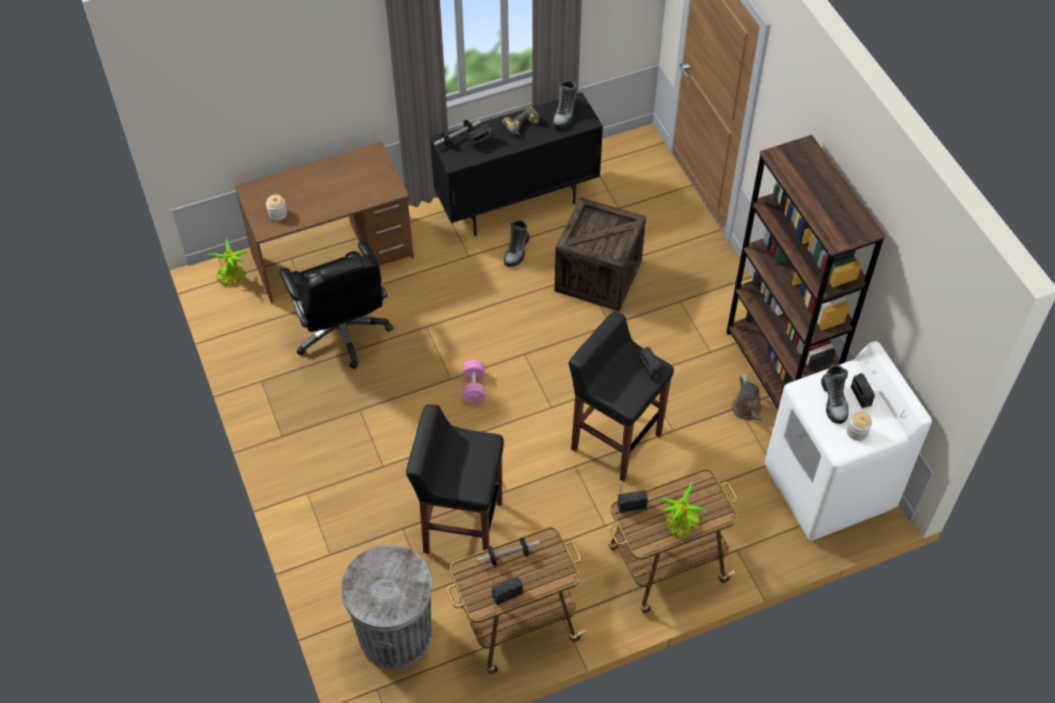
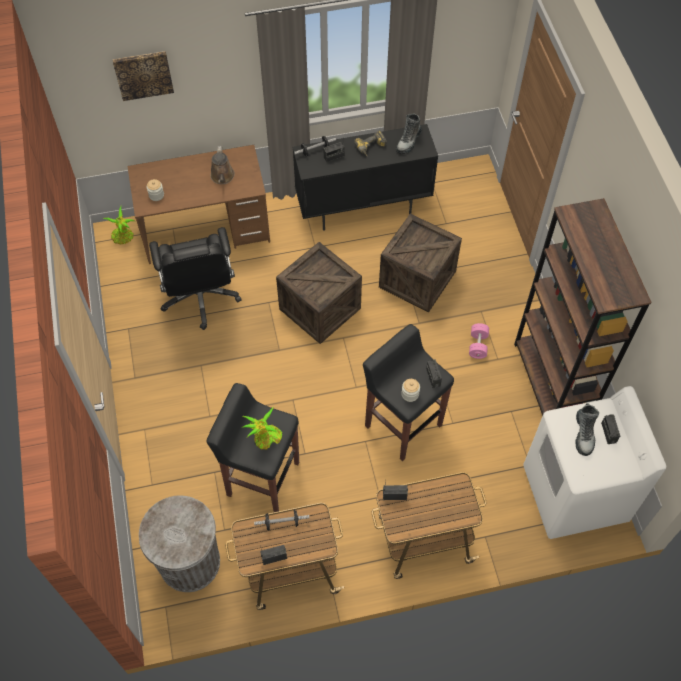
camera: 10 degrees right, 5 degrees up
pink dumbbell [463,360,485,403] -> pink dumbbell moved to [469,323,489,359]
boot [504,220,530,267] -> none
potted plant [659,482,706,537] -> potted plant moved to [241,407,282,450]
brown watering can [732,375,766,423] -> brown watering can moved to [210,146,235,184]
jar [847,411,872,441] -> jar moved to [401,379,420,402]
none -> picture [112,51,174,101]
none -> crate [276,242,362,344]

